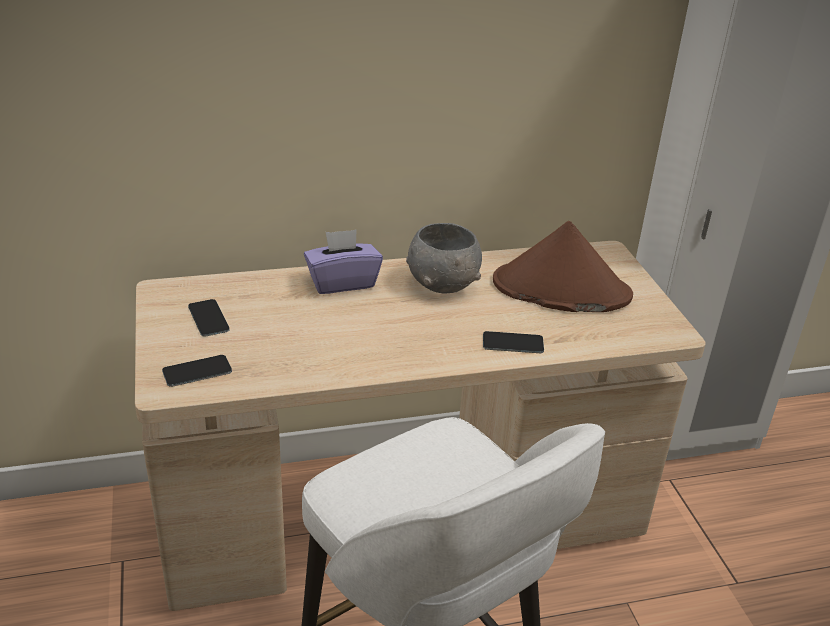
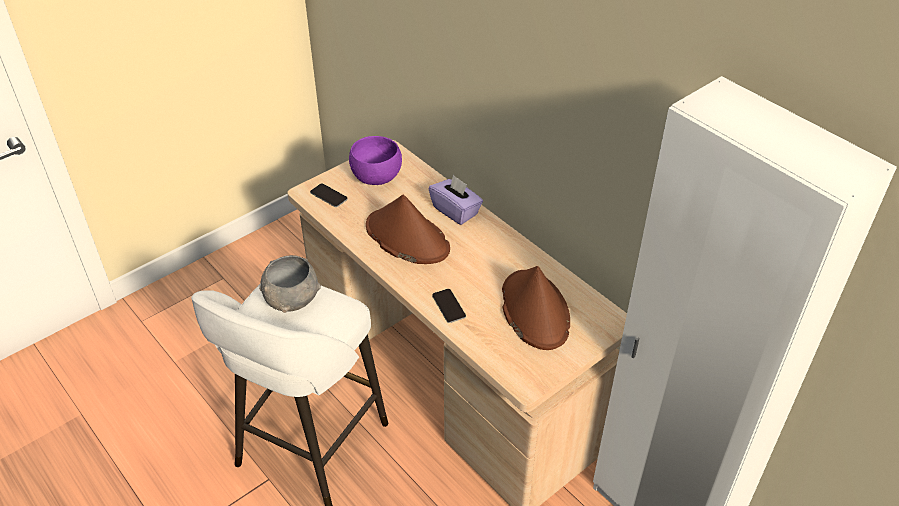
camera: 65 degrees right, 10 degrees up
phone [188,299,230,337] -> purple bowl [349,136,402,185]
grey bowl [406,223,482,294] -> grey bowl moved to [259,255,321,313]
none -> brown hat [366,195,450,264]

